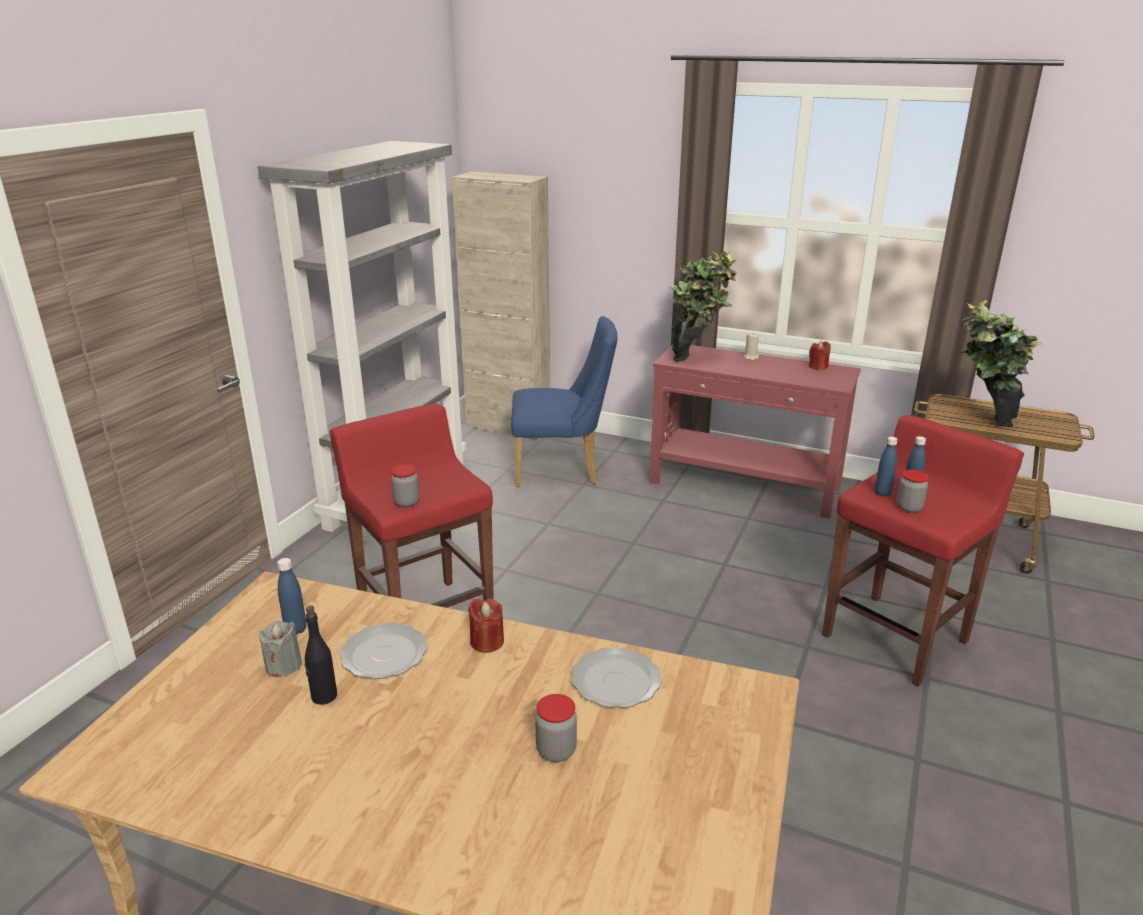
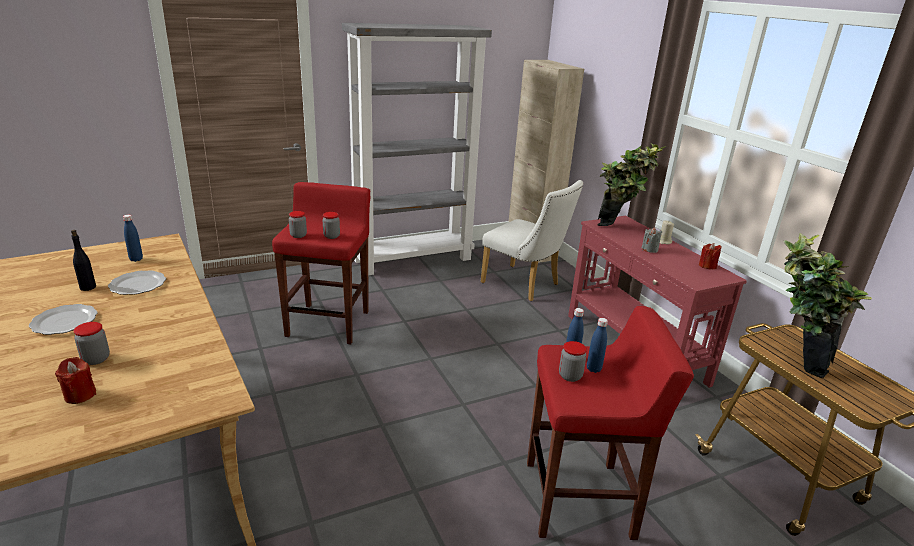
camera: 40 degrees right, 0 degrees up
grey candle [259,621,302,677] -> grey candle moved to [642,227,662,253]
red candle [468,599,504,653] -> red candle moved to [55,357,96,404]
blue chair [511,316,618,487] -> white chair [480,180,583,301]
plate [571,647,661,708] -> plate moved to [29,304,98,335]
none -> jar [323,212,340,239]

